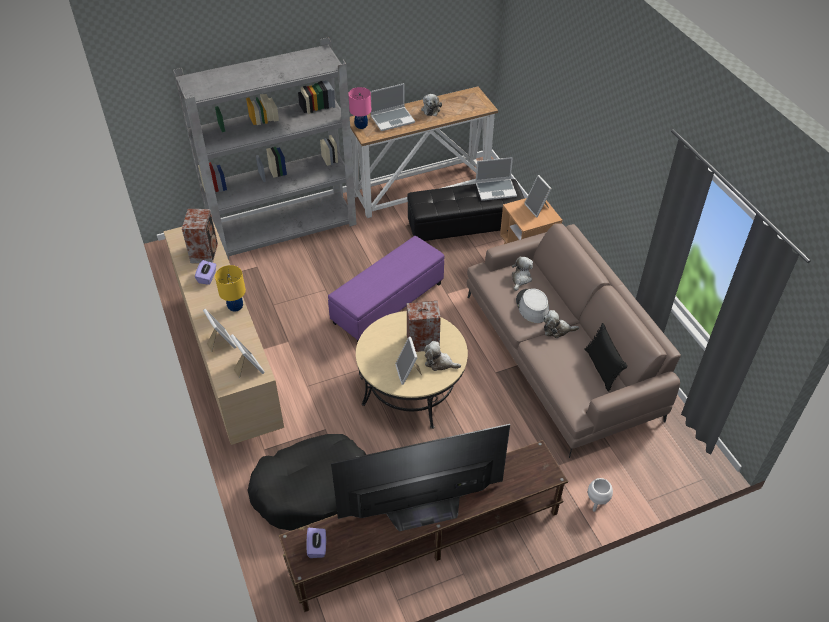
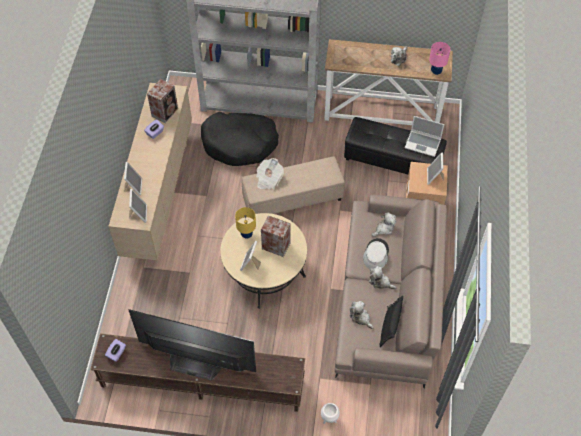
camera: 30 degrees right, 10 degrees up
yellow table lamp [215,265,246,312] -> yellow table lamp moved to [235,207,256,239]
black dog bed [247,434,366,531] -> black dog bed moved to [201,112,279,166]
purple ottoman [328,236,444,342] -> beige ottoman [241,156,345,214]
pink table lamp [348,87,372,129] -> pink table lamp moved to [429,42,450,75]
laptop [370,83,415,131] -> none
plush toy [424,341,461,371] -> plush toy moved to [350,301,374,329]
none -> newspaper [256,158,284,189]

